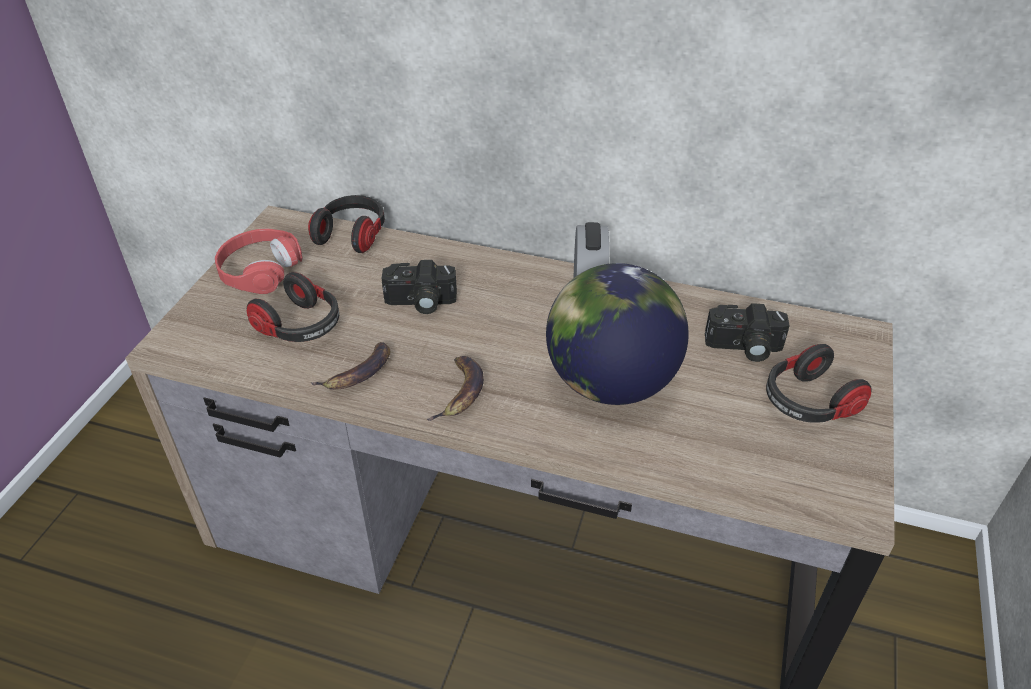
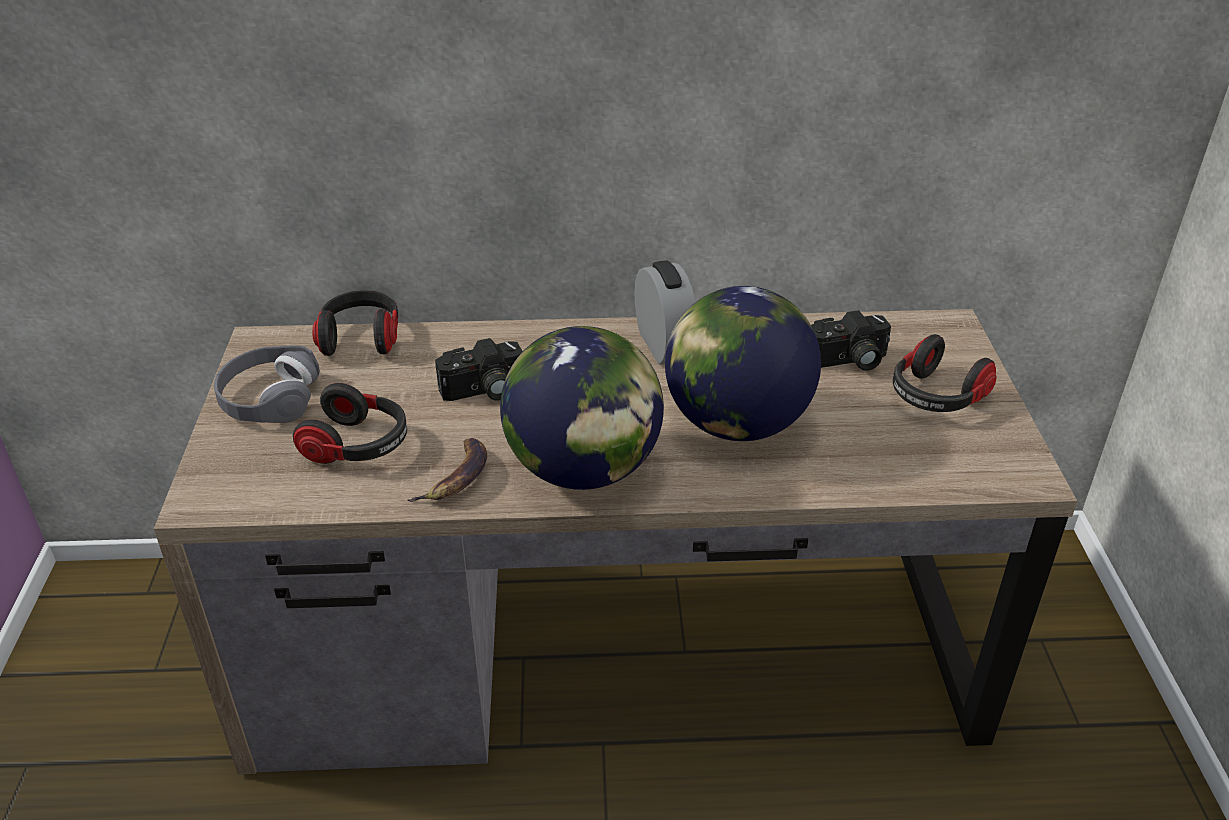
camera: 20 degrees left, 5 degrees down
red headphones [215,228,302,294] -> grey headphones [214,345,320,423]
banana [426,356,484,421] -> globe [500,326,664,490]

